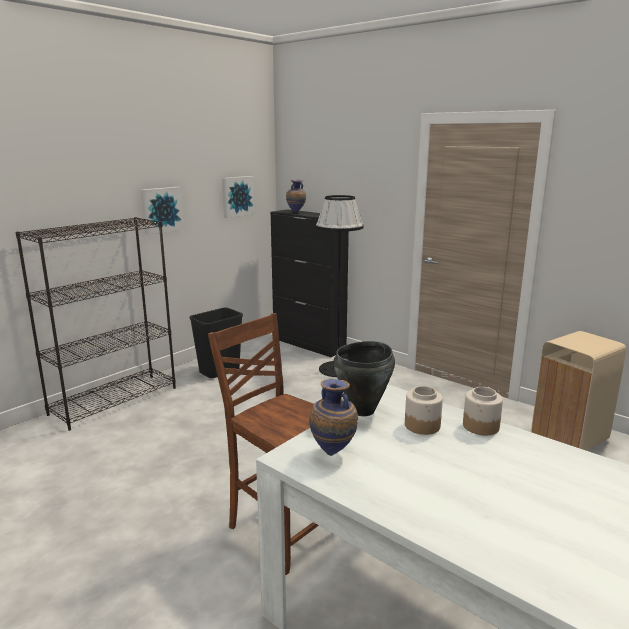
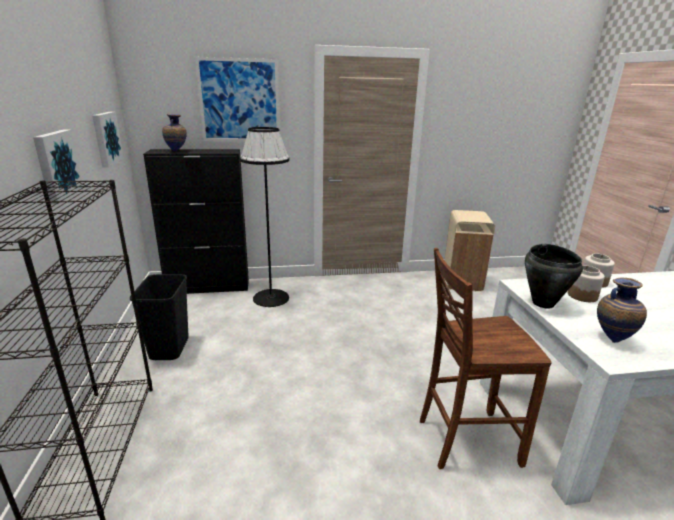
camera: 50 degrees left, 5 degrees up
none -> picture [195,57,280,141]

